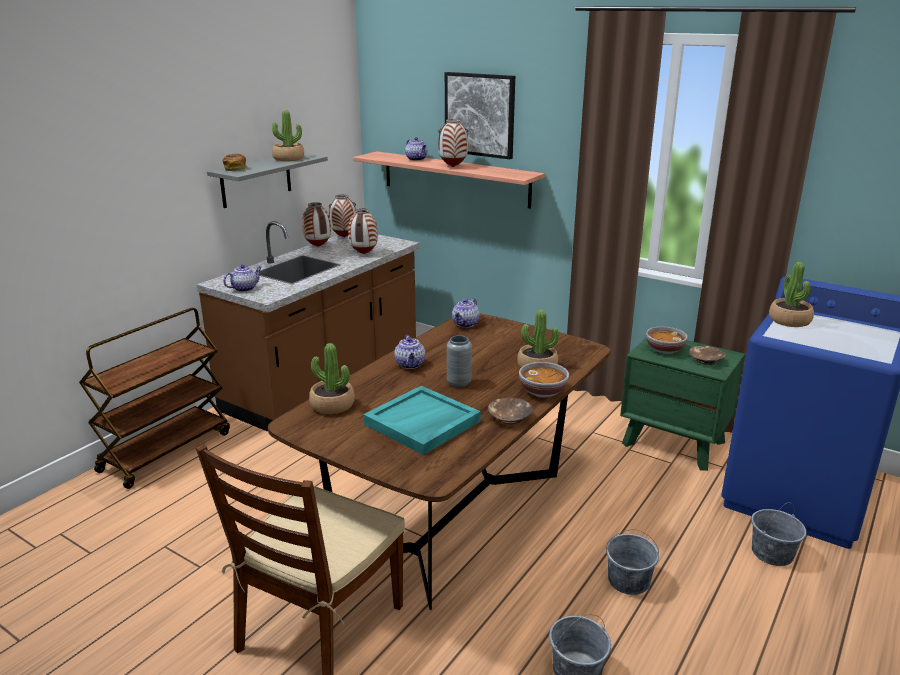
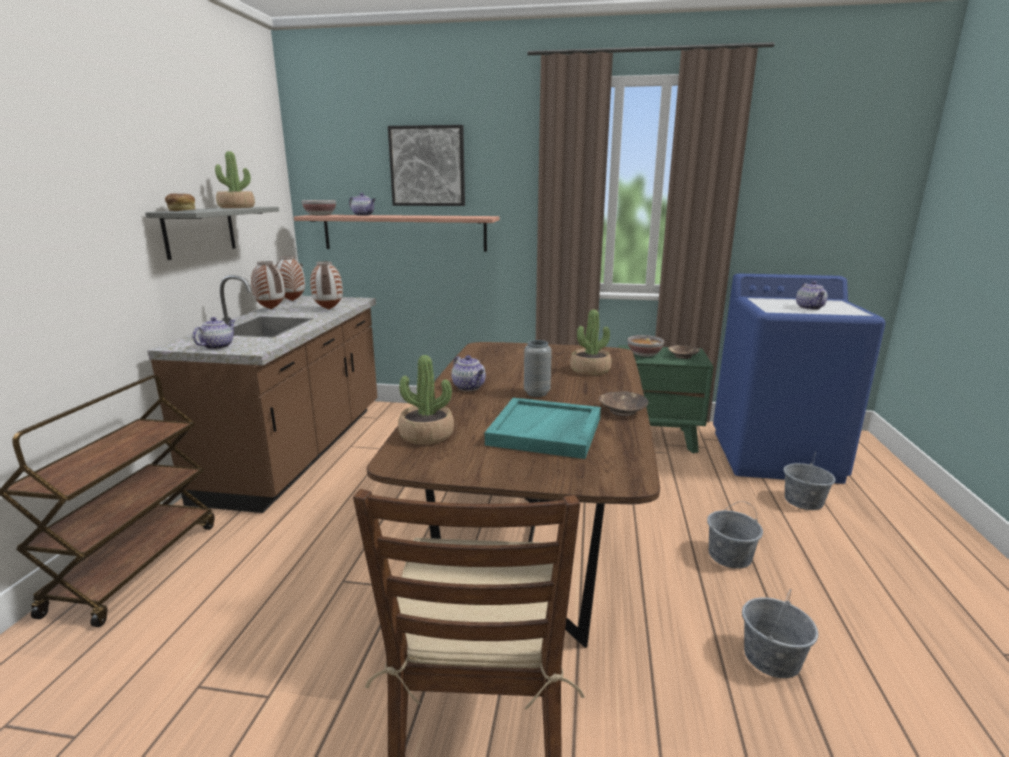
camera: 25 degrees left, 5 degrees down
vase [438,119,468,167] -> none
teapot [452,298,479,328] -> teapot moved to [796,281,828,310]
bowl [519,362,569,397] -> bowl moved to [301,200,336,216]
potted plant [769,262,814,327] -> none

